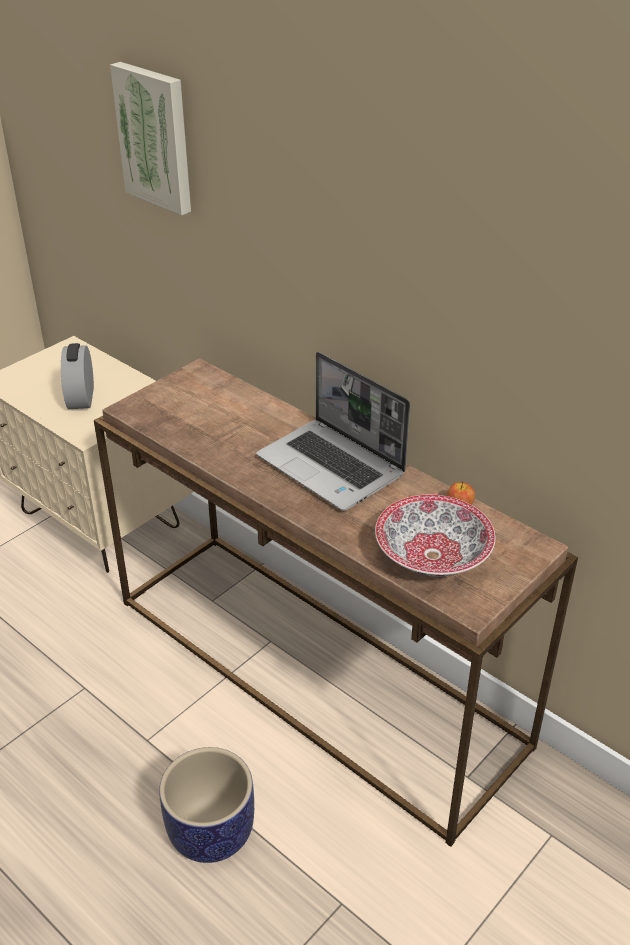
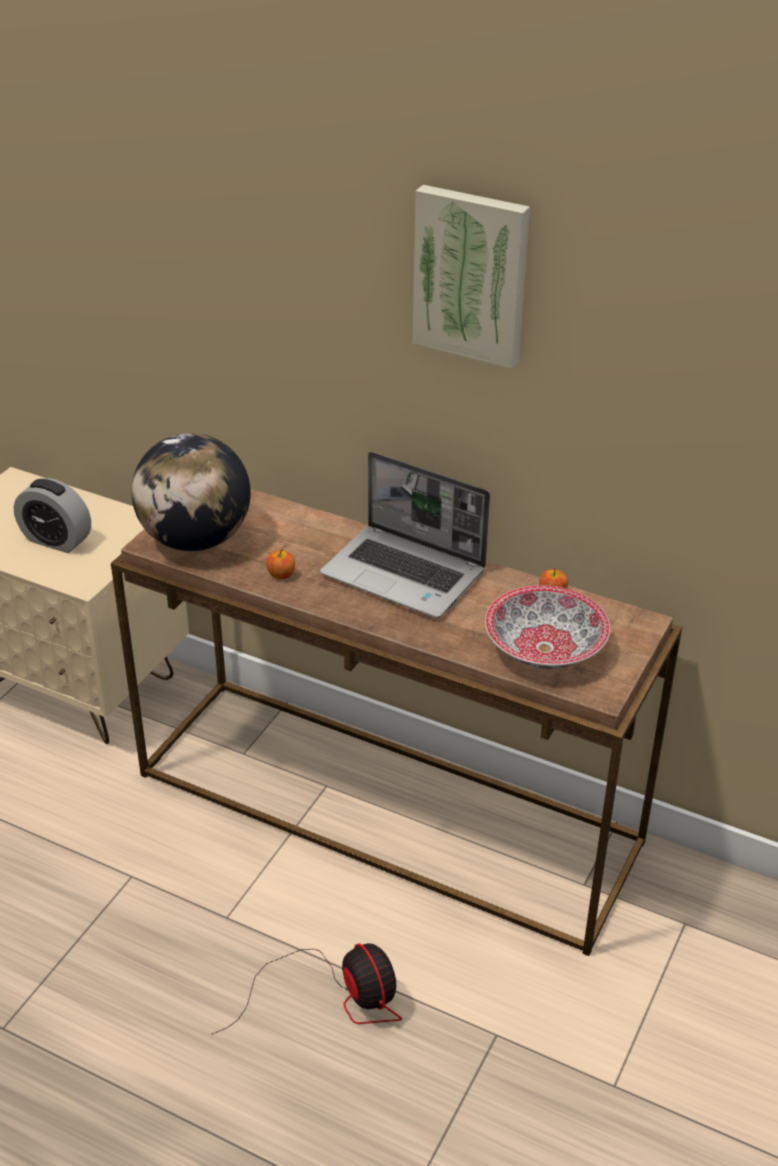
camera: 15 degrees left, 0 degrees up
alarm clock [61,343,94,409] -> alarm clock turned 45 degrees counterclockwise [14,478,91,553]
picture [110,62,191,216] -> picture moved to [413,185,530,369]
planter [159,747,254,863] -> fan [211,943,402,1035]
none -> globe [131,433,251,551]
none -> apple [266,550,295,579]

